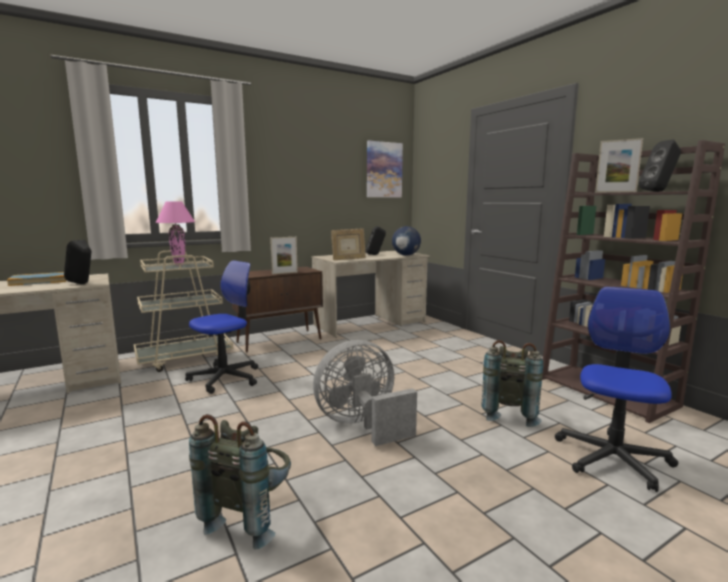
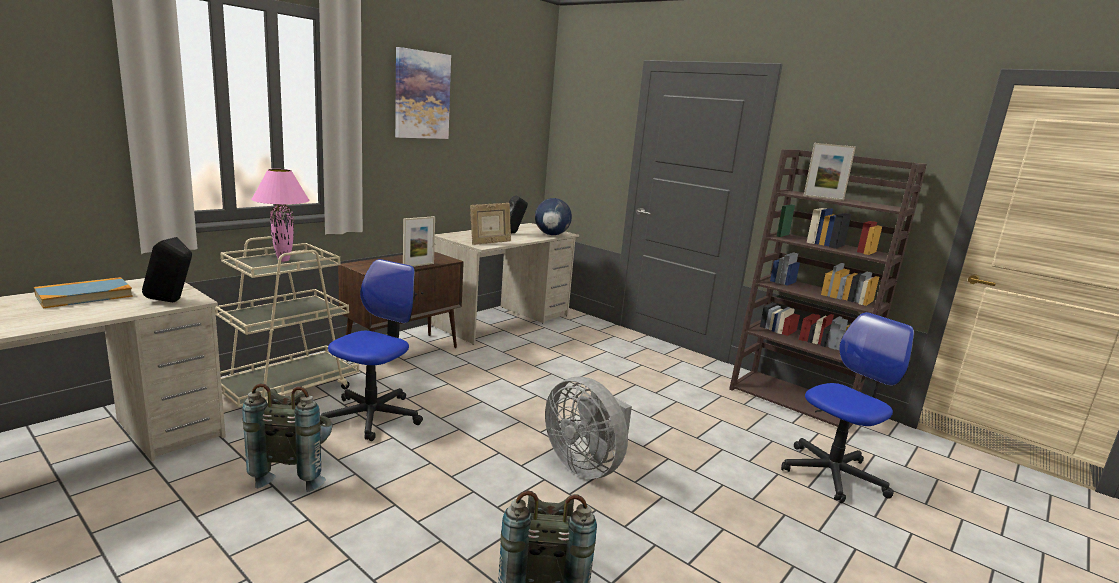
camera: 20 degrees left, 5 degrees up
grey fan [313,340,417,446] -> grey fan turned 90 degrees counterclockwise [545,376,632,479]
picture [367,141,403,198] -> picture moved to [395,47,451,139]
grey backpack [481,340,543,427] -> grey backpack moved to [242,383,332,492]
office chair [555,287,678,492] -> office chair turned 45 degrees clockwise [781,312,914,504]
black speaker [638,139,681,192] -> none

